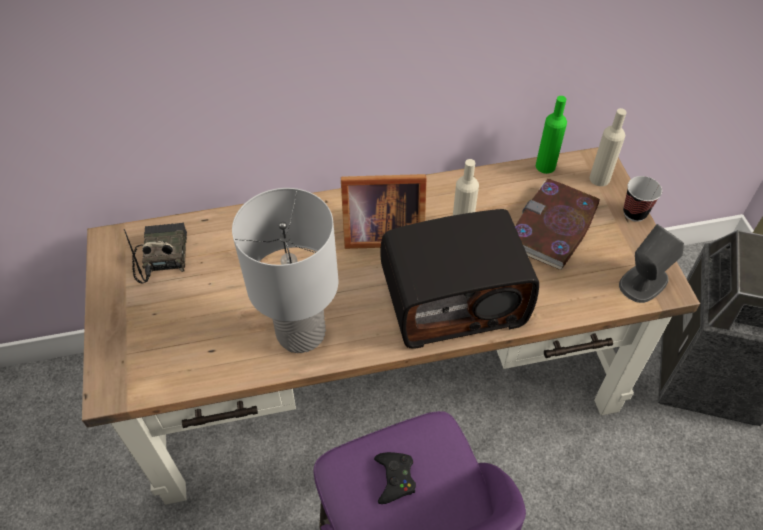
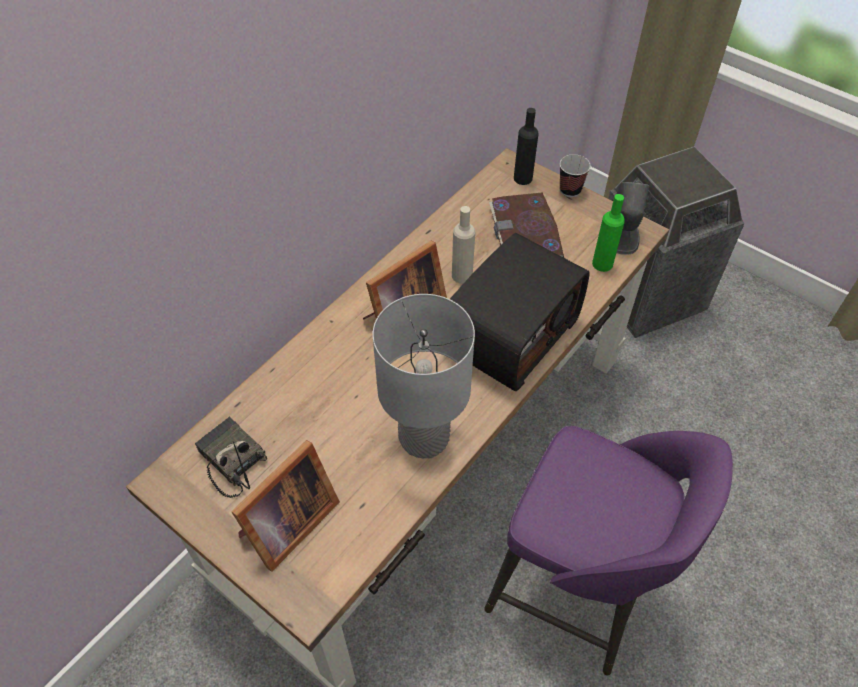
camera: 40 degrees left, 0 degrees up
black game controller [374,452,416,504] -> none
green bottle [536,96,567,174] -> green bottle moved to [592,194,625,272]
beige bottle [590,108,627,186] -> black bottle [514,108,539,185]
none -> picture frame [231,440,340,572]

